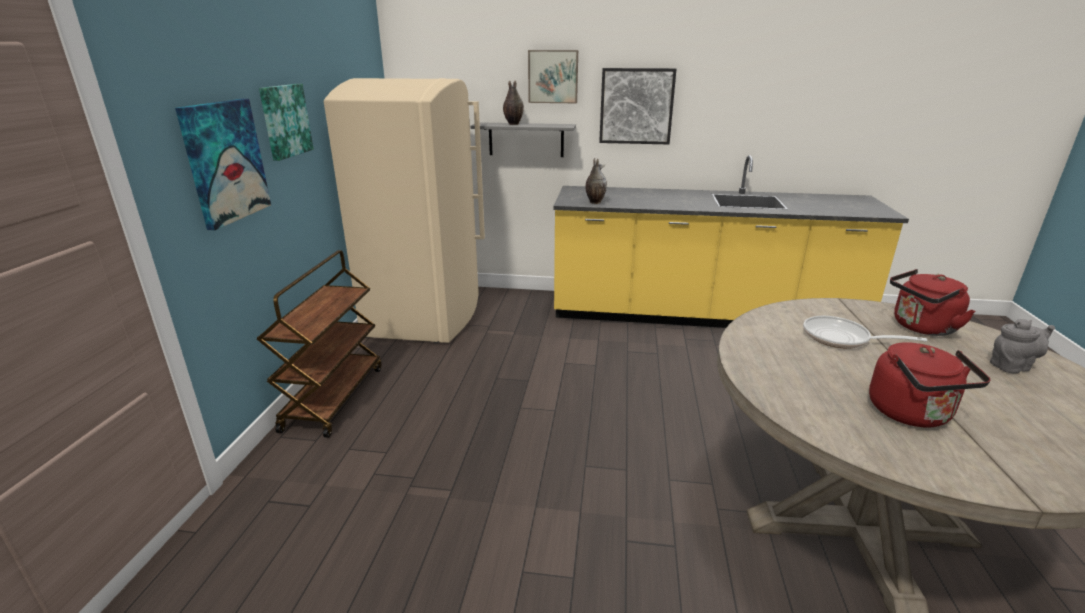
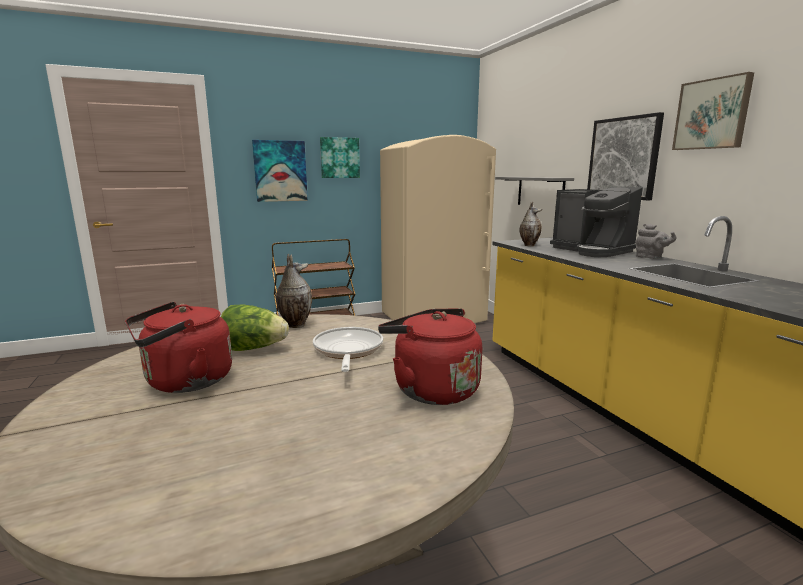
camera: 60 degrees right, 10 degrees down
vase [503,81,524,125] -> vase moved to [276,254,312,328]
picture [528,50,578,103] -> picture moved to [672,72,754,150]
grey teapot [990,319,1055,374] -> grey teapot moved to [636,224,677,259]
none -> lettuce [221,305,289,351]
none -> coffee machine [550,187,643,257]

